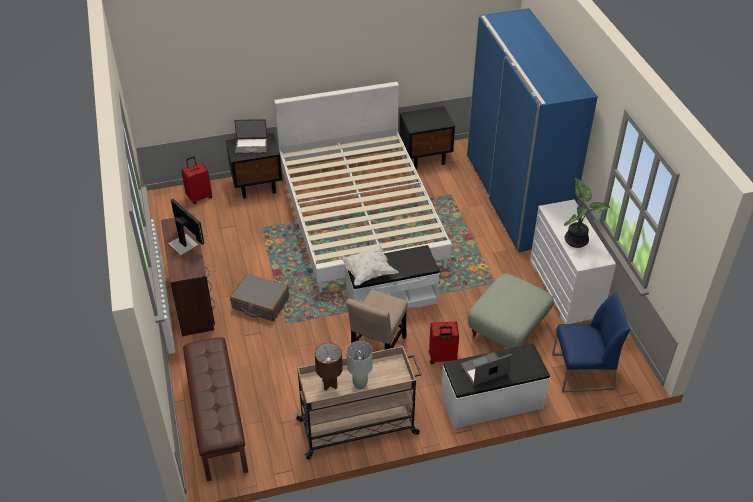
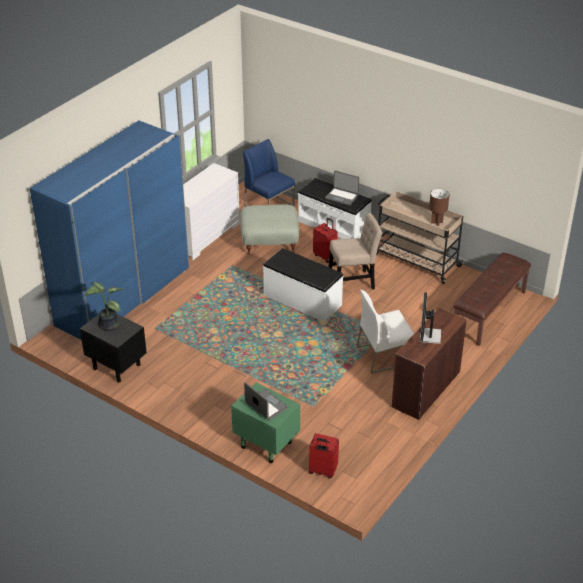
camera: 130 degrees left, 5 degrees down
black nightstand [226,133,282,199] -> green nightstand [231,383,300,463]
grey suitcase [230,274,289,321] -> white chair [356,290,414,374]
white bed [274,82,452,292] -> none
white pillow [339,244,399,286] -> none
grey table lamp [347,341,373,389] -> none
potted plant [564,178,610,248] -> potted plant moved to [85,282,124,331]

